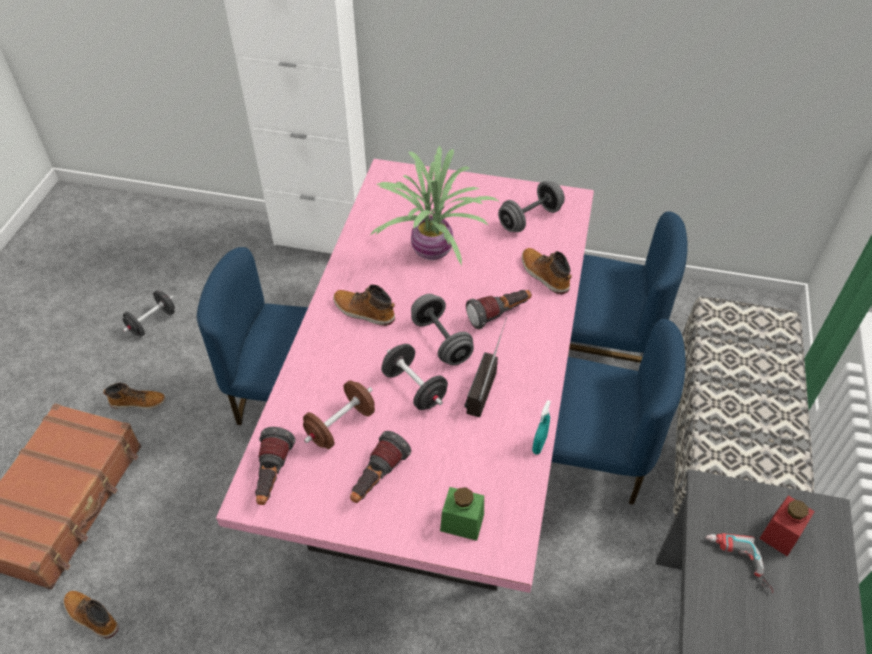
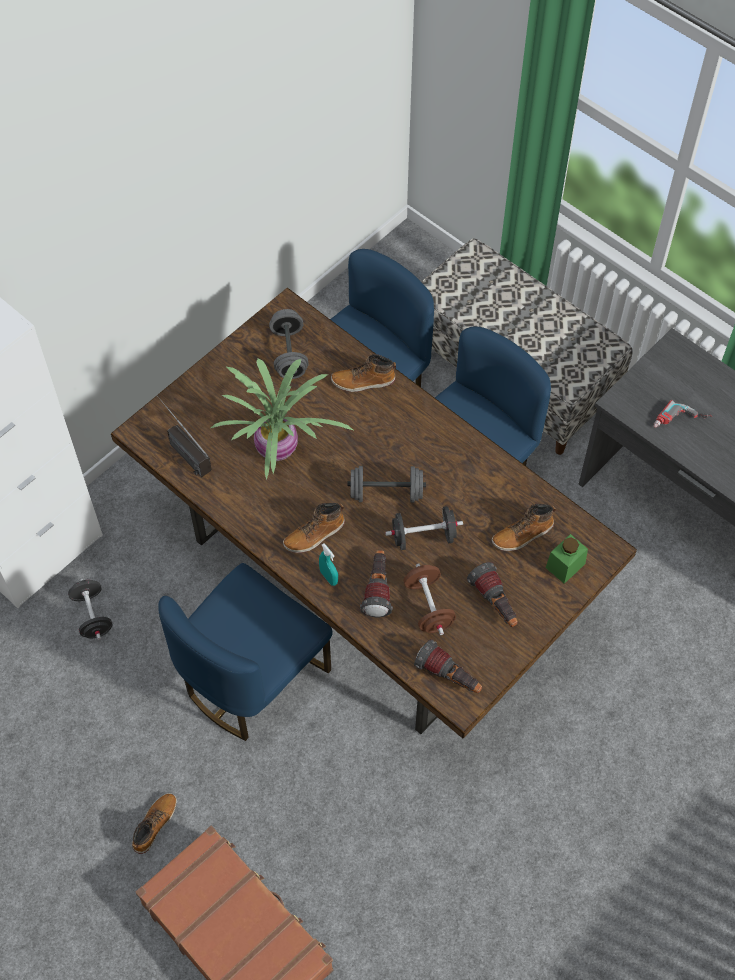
camera: 60 degrees left, 10 degrees up
boot [64,590,119,639] -> boot moved to [492,504,556,551]
black dumbbell [123,290,175,337] -> black dumbbell moved to [68,579,113,640]
pink dining table [216,159,594,593] -> brown dining table [111,288,637,738]
radio [464,317,507,417] -> radio moved to [156,395,212,477]
flashlight [466,290,532,329] -> flashlight moved to [360,550,393,617]
turquoise spray bottle [532,400,551,454] -> turquoise spray bottle moved to [319,544,338,586]
red jar [759,496,815,556] -> none

